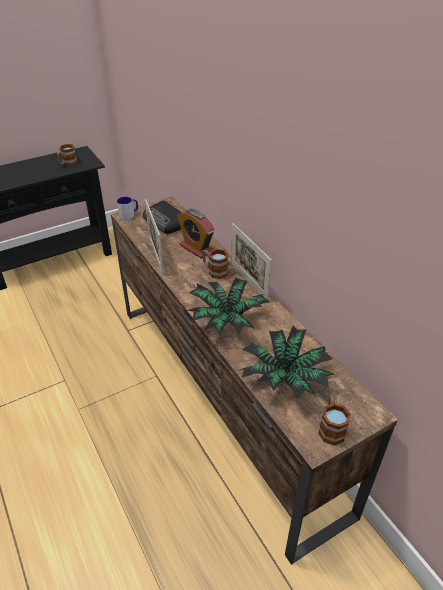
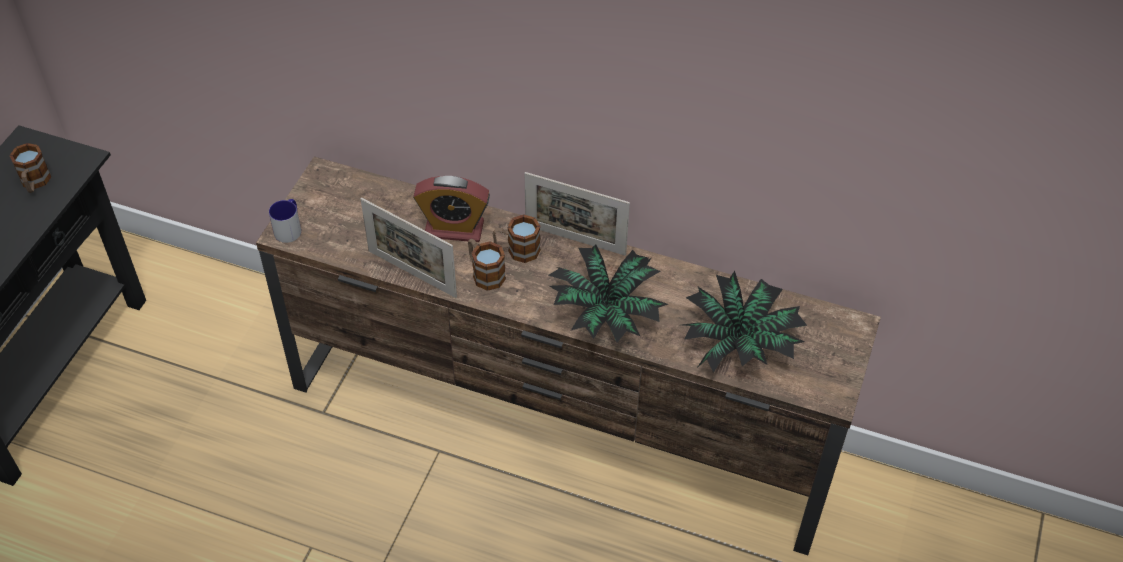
camera: 40 degrees left, 10 degrees up
radio [143,200,182,234] -> none
mug [318,396,351,446] -> mug moved to [468,239,506,291]

